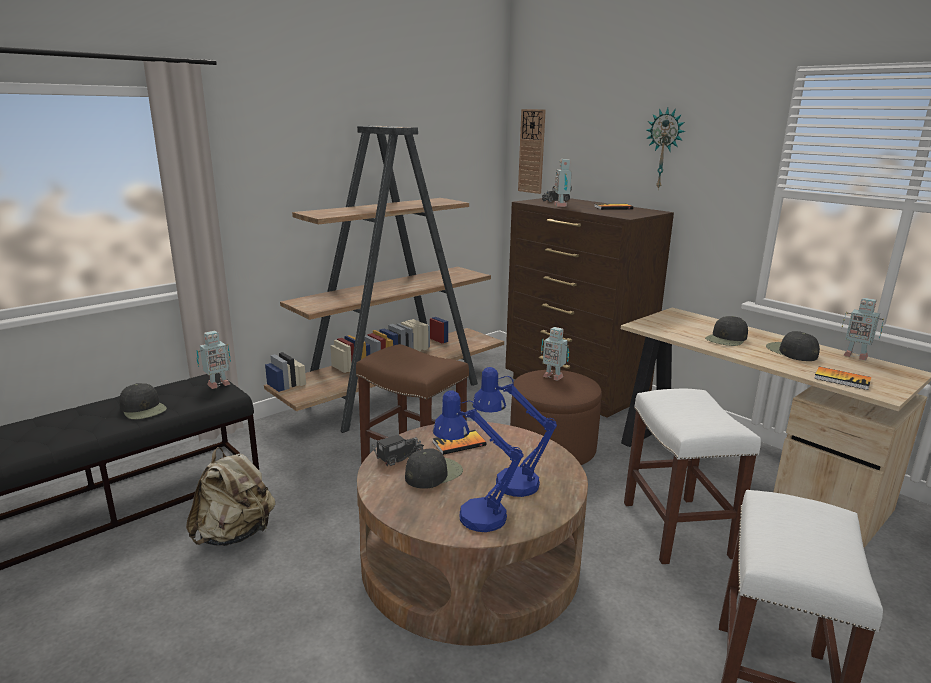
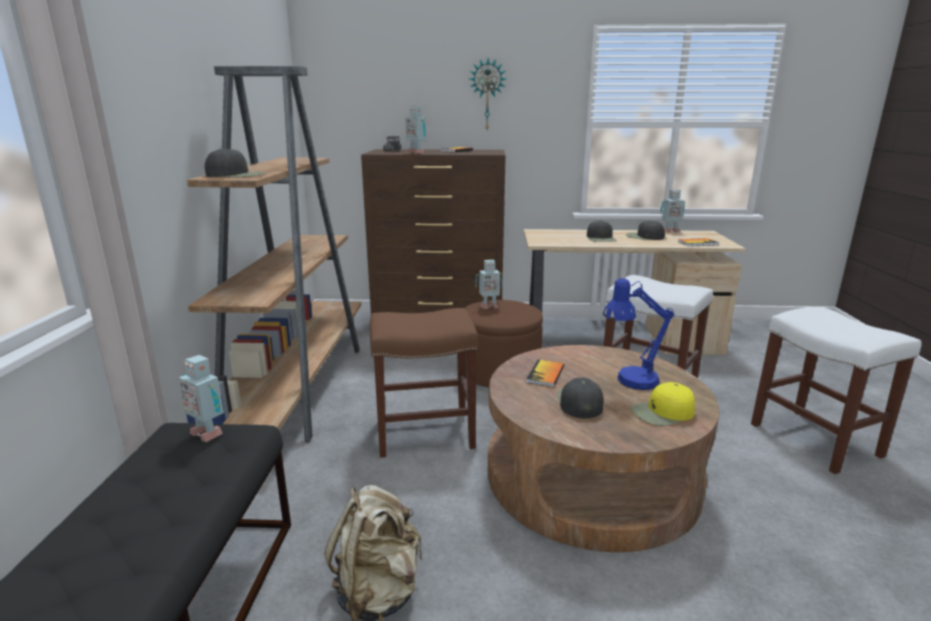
camera: 45 degrees left, 0 degrees up
black cap [119,383,167,419] -> black cap moved to [205,148,266,178]
toy robot [196,331,231,389] -> toy robot turned 120 degrees clockwise [179,355,224,442]
toy truck [372,435,424,466] -> none
blue table lamp [433,390,524,532] -> yellow cap [631,382,695,426]
wall clock [518,109,546,194] -> none

